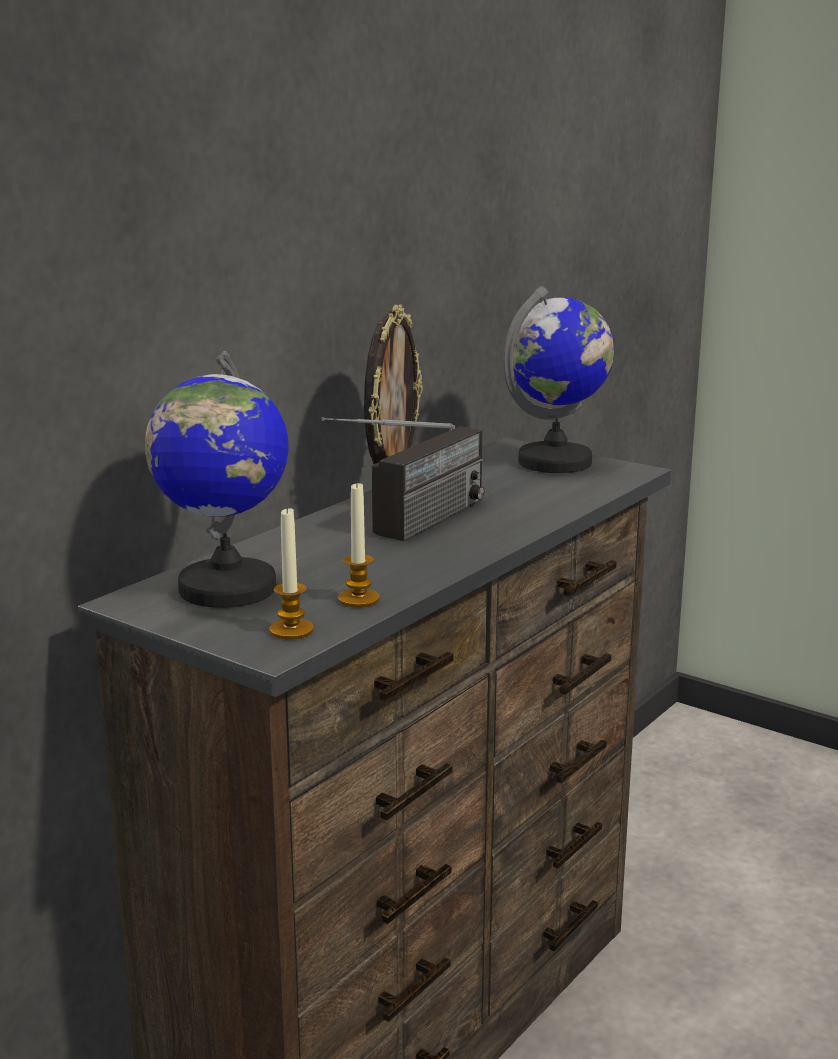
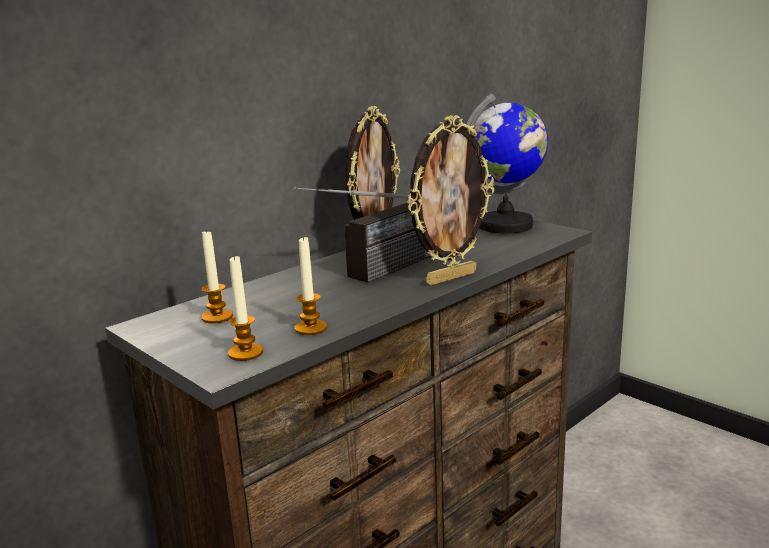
camera: 10 degrees right, 0 degrees up
globe [145,351,289,608] -> candle [201,230,233,324]
none -> picture frame [407,115,494,285]

